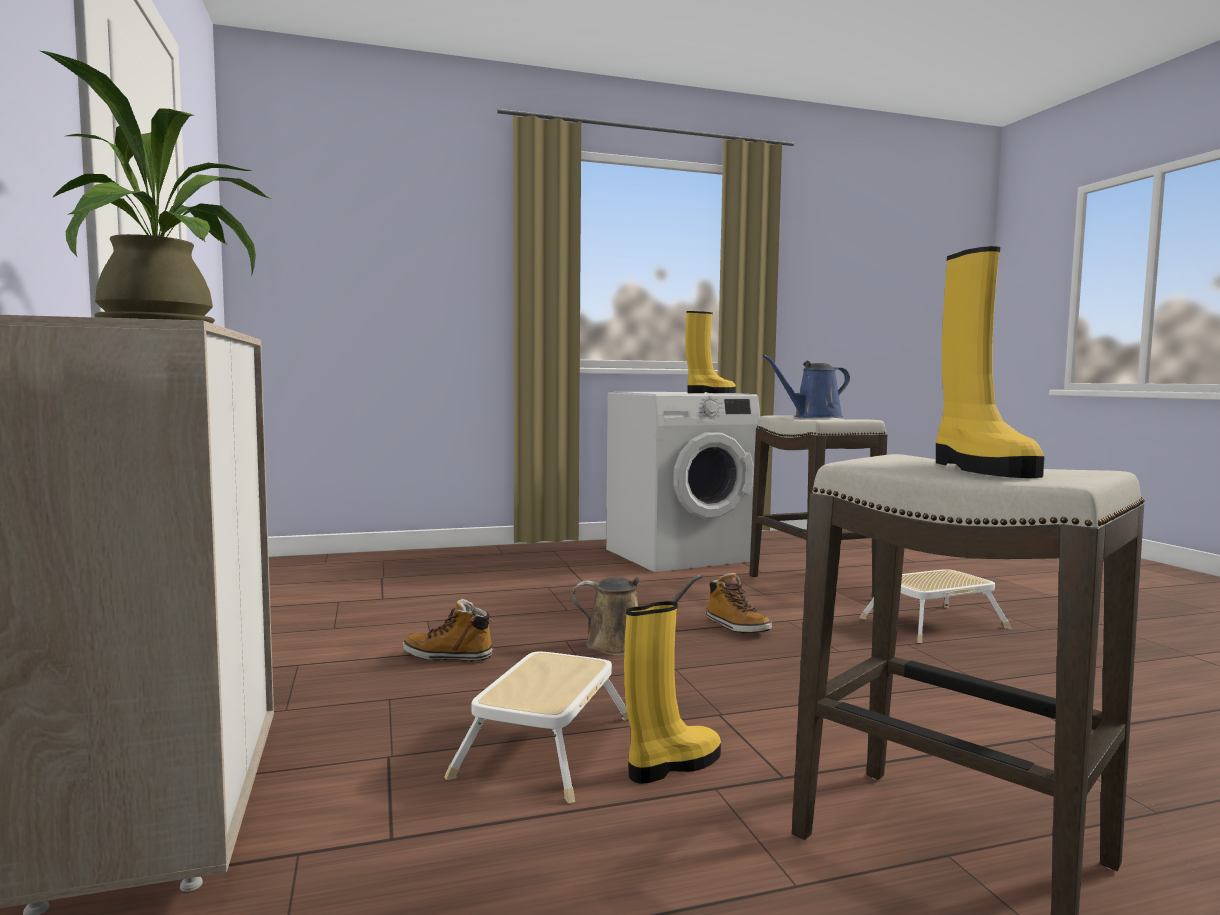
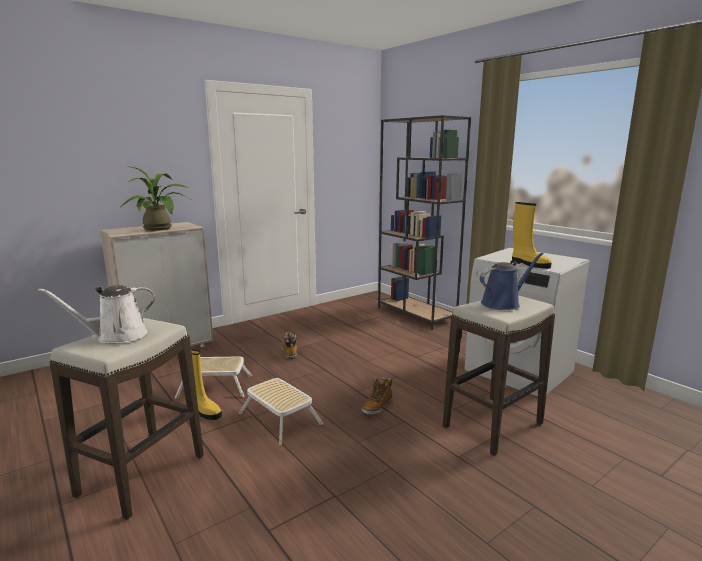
camera: 70 degrees right, 10 degrees up
brown watering can [571,574,703,656] -> none
blue watering can [763,355,850,418] -> blue watering can turned 105 degrees clockwise [480,252,544,310]
beige step ladder [859,569,1012,643] -> beige step ladder moved to [239,378,323,445]
yellow boot [936,246,1045,478] -> white watering can [38,285,155,343]
none -> bookcase [378,115,471,330]

